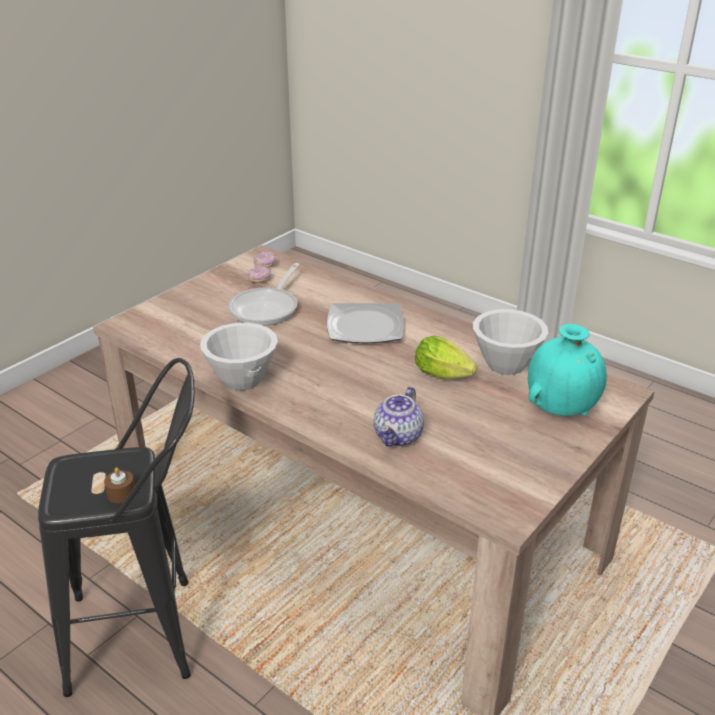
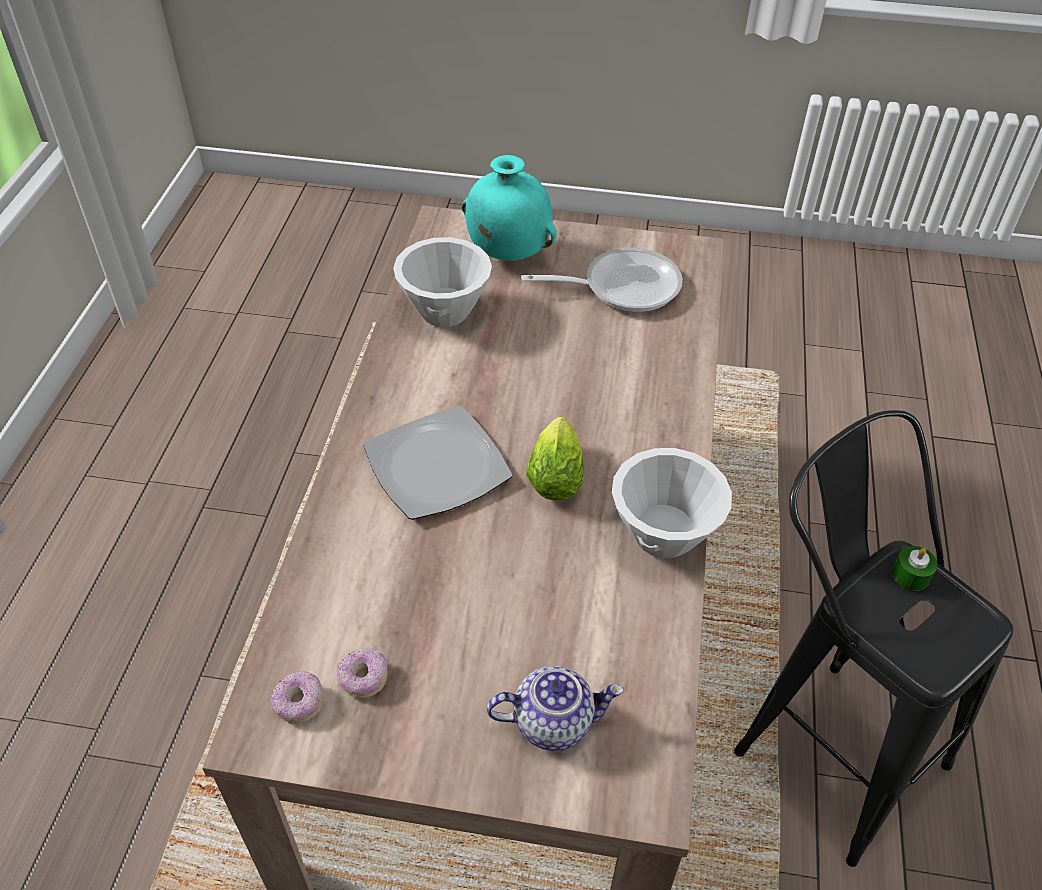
camera: 120 degrees left, 15 degrees up
brown candle [104,467,135,503] -> green candle [892,546,937,591]
frying pan [228,263,300,326] -> frying pan moved to [521,247,683,312]
teapot [374,387,424,446] -> teapot moved to [487,666,624,751]
lettuce [415,335,477,379] -> lettuce moved to [526,417,584,500]

